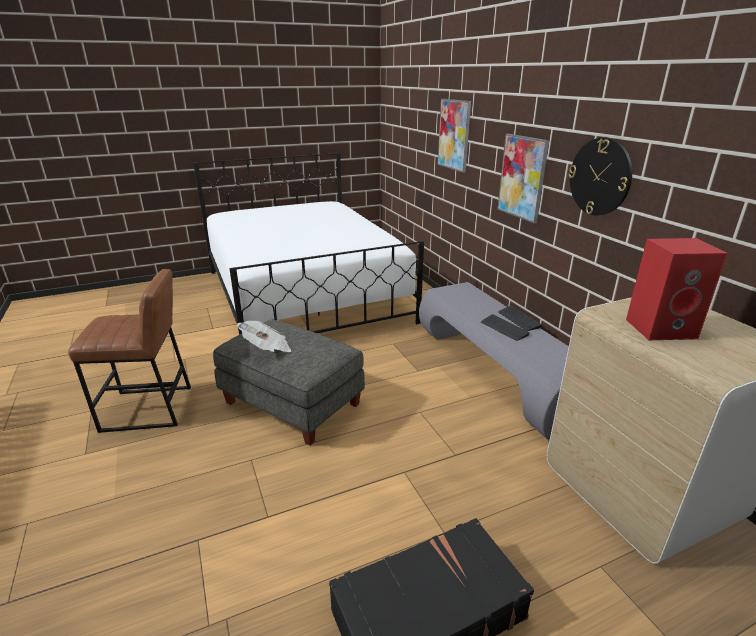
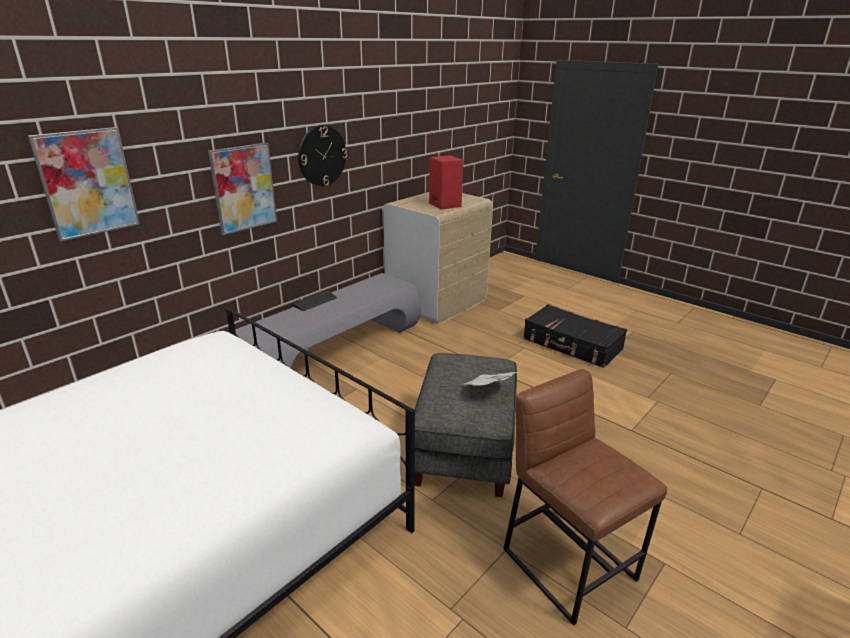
camera: 115 degrees left, 0 degrees up
keyboard [481,314,530,341] -> none

